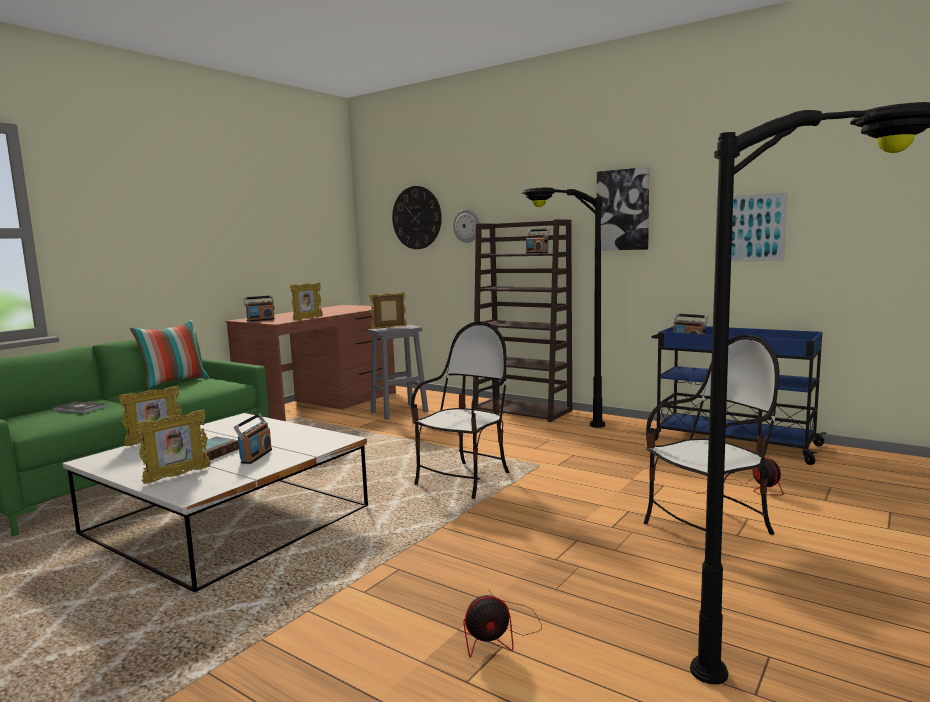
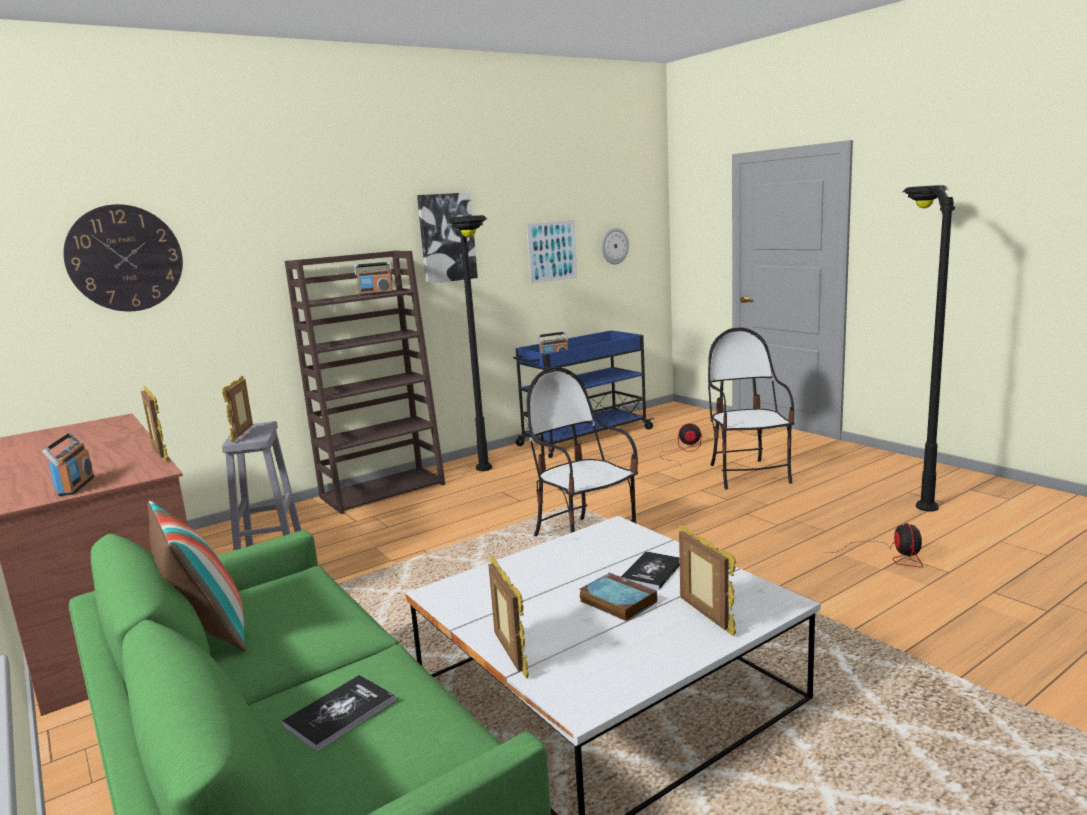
camera: 70 degrees left, 5 degrees up
radio [234,413,272,464] -> book [621,551,680,590]
wall clock [453,209,480,243] -> wall clock moved to [601,228,629,264]

